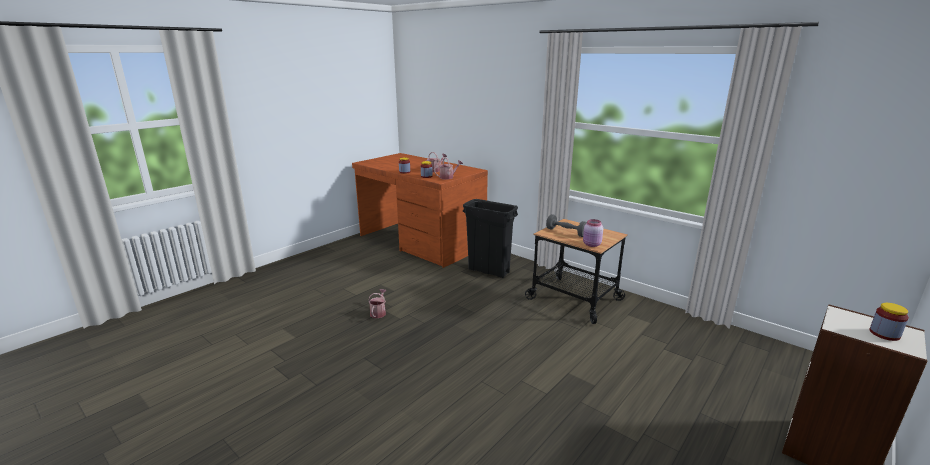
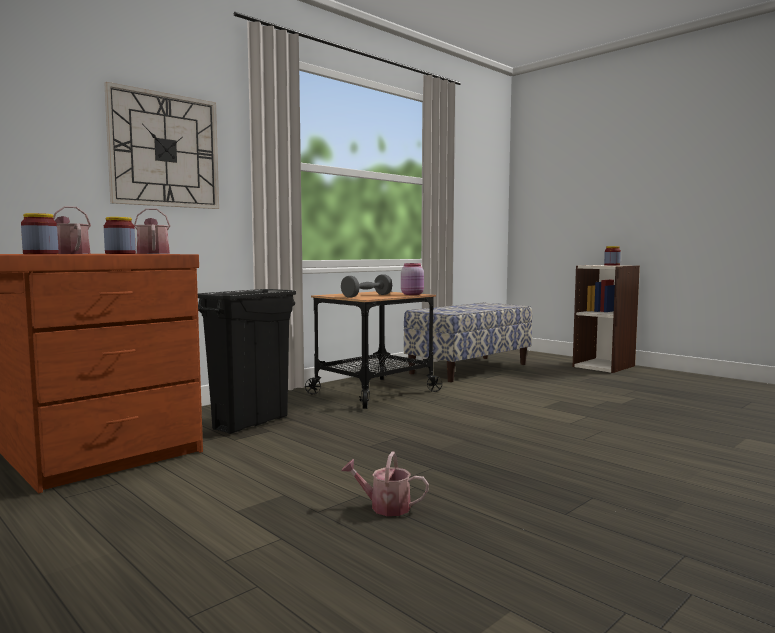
camera: 85 degrees left, 15 degrees down
none -> wall clock [104,82,219,209]
none -> bench [404,303,532,382]

